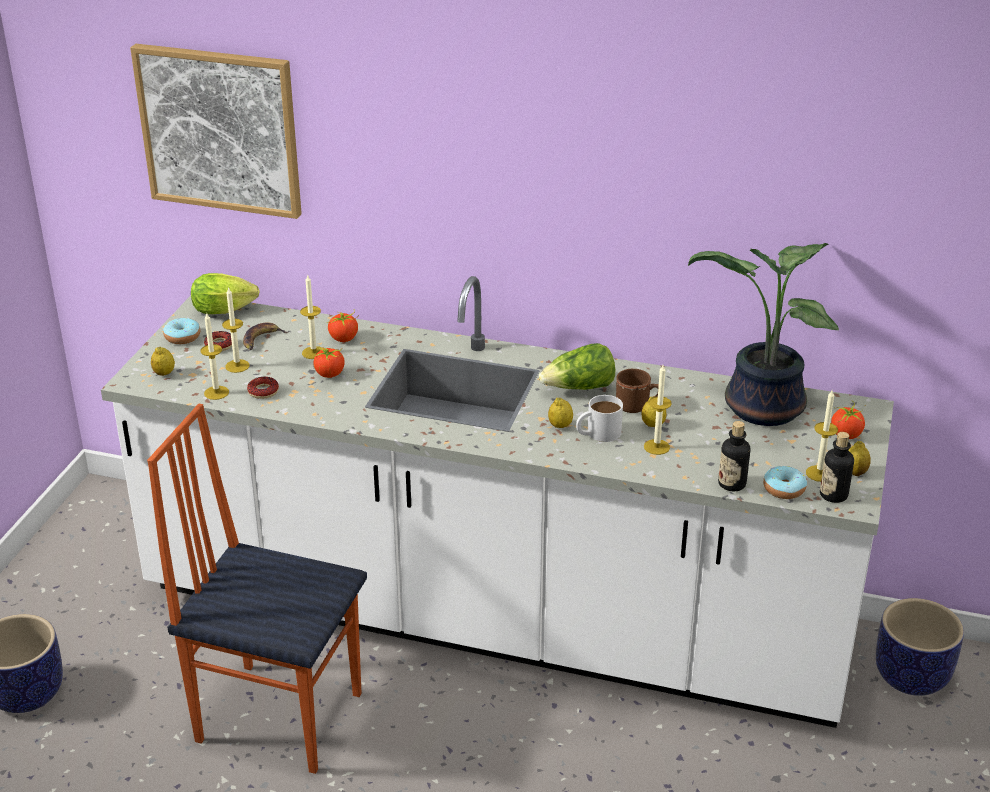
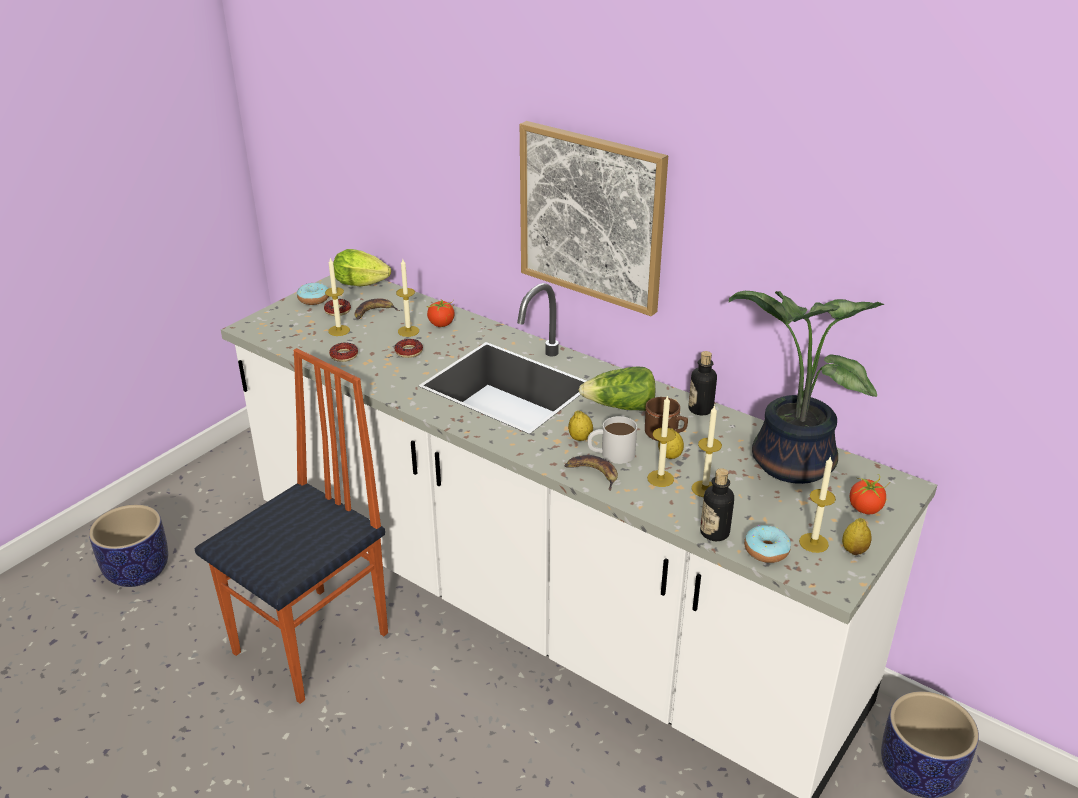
camera: 20 degrees right, 0 degrees up
picture [130,44,302,219] -> picture moved to [520,121,668,316]
chair [147,404,367,774] -> chair turned 90 degrees clockwise [195,348,388,704]
lemon [151,347,175,376] -> none
candle [201,313,229,400] -> candle moved to [692,405,722,497]
tomato [314,347,345,378] -> donut [394,339,423,358]
bottle [820,432,854,503] -> bottle moved to [688,351,717,415]
none -> banana [565,455,618,491]

